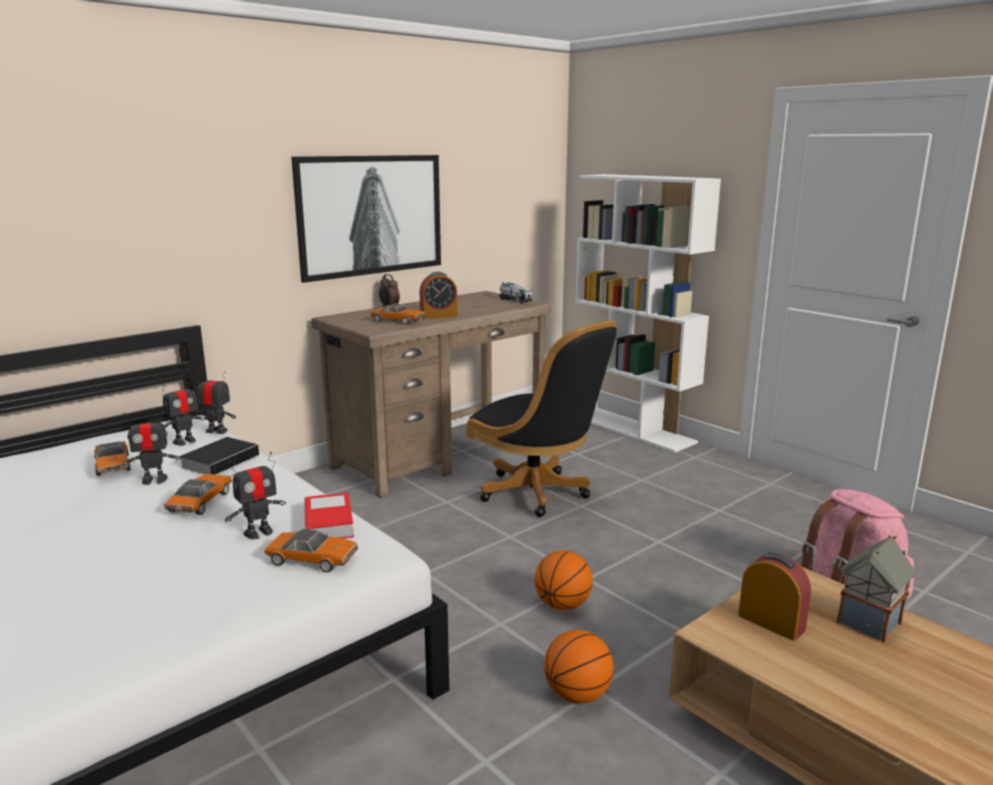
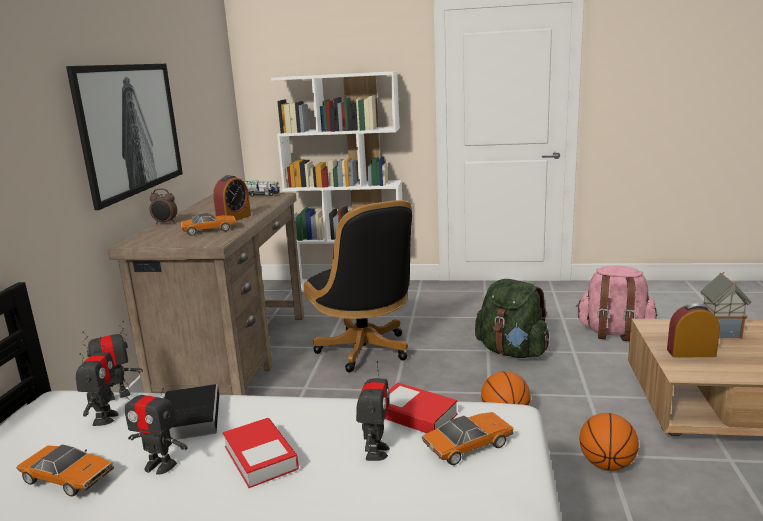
camera: 40 degrees left, 0 degrees up
toy robot [122,411,181,485] -> toy robot turned 75 degrees clockwise [123,380,188,475]
toy car [164,474,232,515] -> book [223,418,299,488]
black office chair [466,320,617,517] -> black office chair turned 60 degrees clockwise [304,200,412,372]
none -> green backpack [475,279,549,358]

